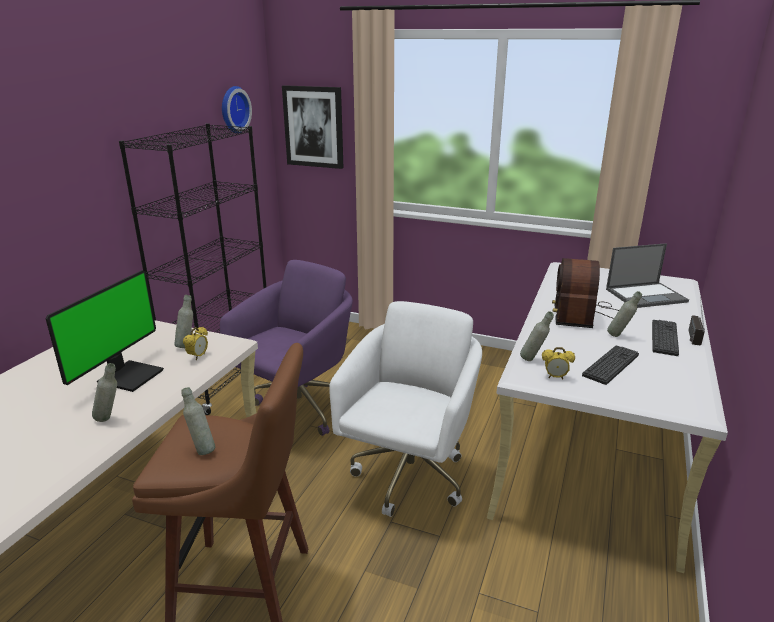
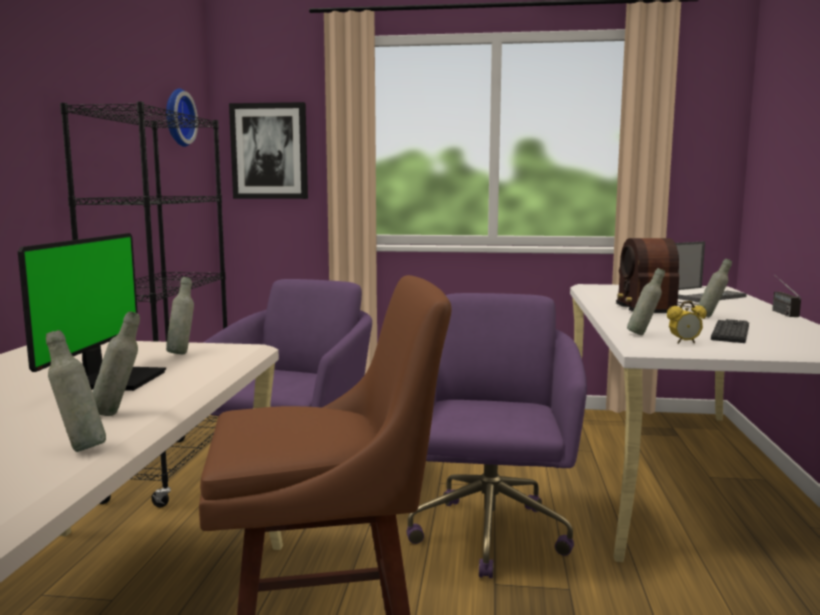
camera: 15 degrees left, 15 degrees down
grey bottle [181,387,215,455] -> grey bottle moved to [46,330,106,452]
alarm clock [183,327,208,360] -> none
white office chair [329,301,482,517] -> purple office chair [407,293,587,578]
keyboard [652,320,679,356] -> none

